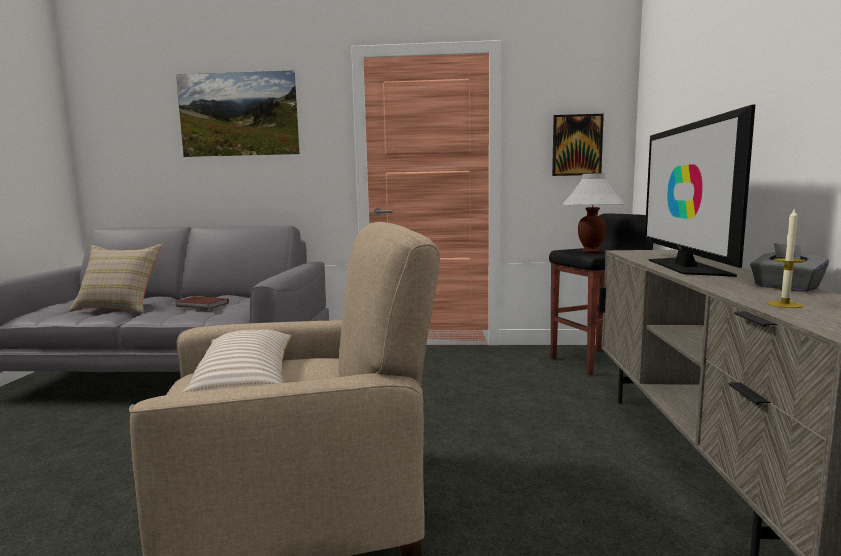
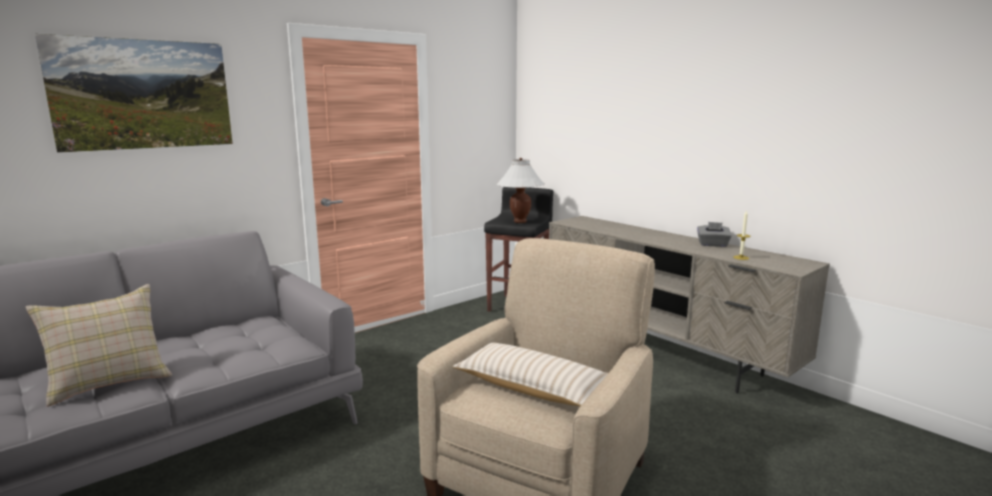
camera: 45 degrees left, 5 degrees up
brown book [175,296,229,309] -> none
picture [552,114,604,176] -> none
television [645,104,755,277] -> none

